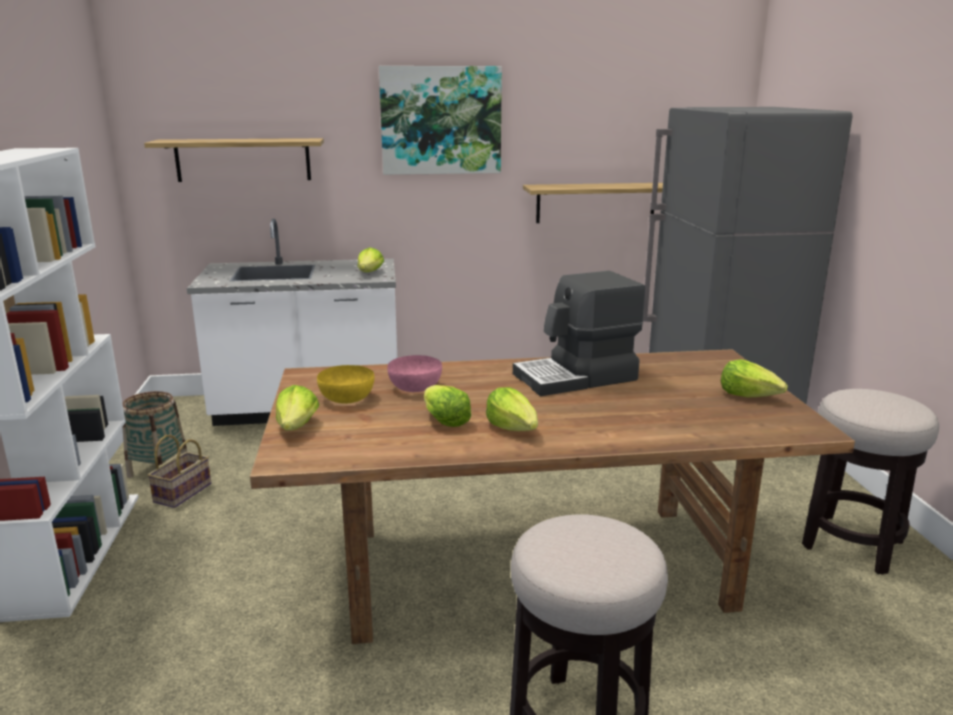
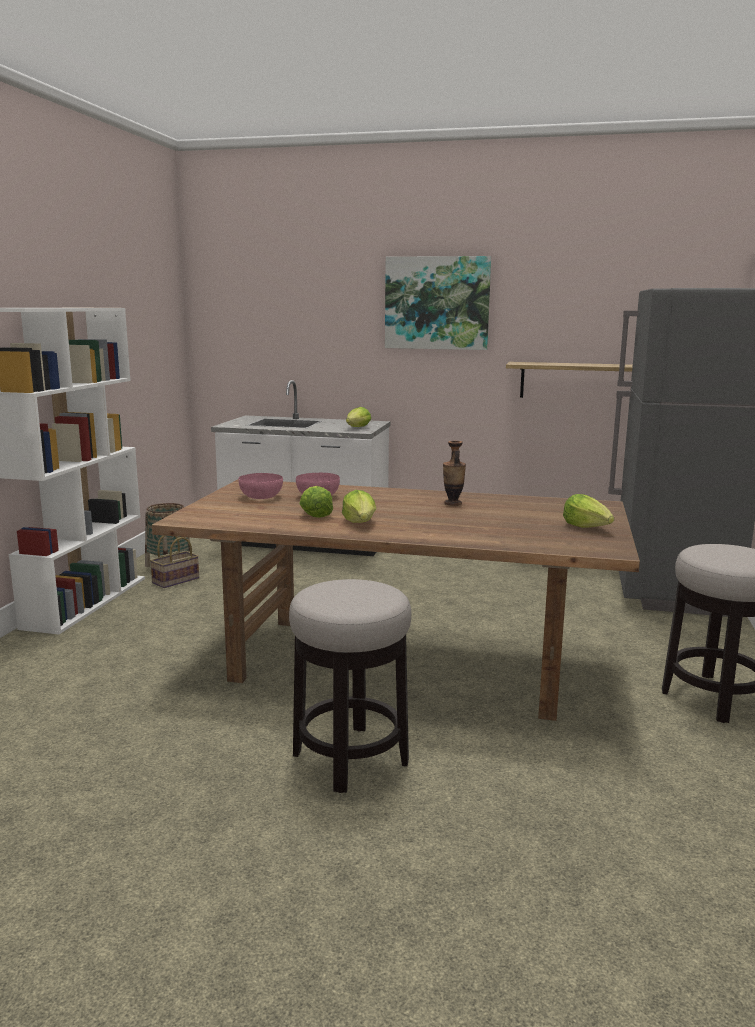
camera: 20 degrees right, 5 degrees down
shelf [144,138,324,182] -> none
lettuce [276,385,319,431] -> none
yellow bowl [317,365,374,404] -> pink bowl [238,473,283,499]
coffee machine [513,271,645,396] -> vase [443,441,466,506]

